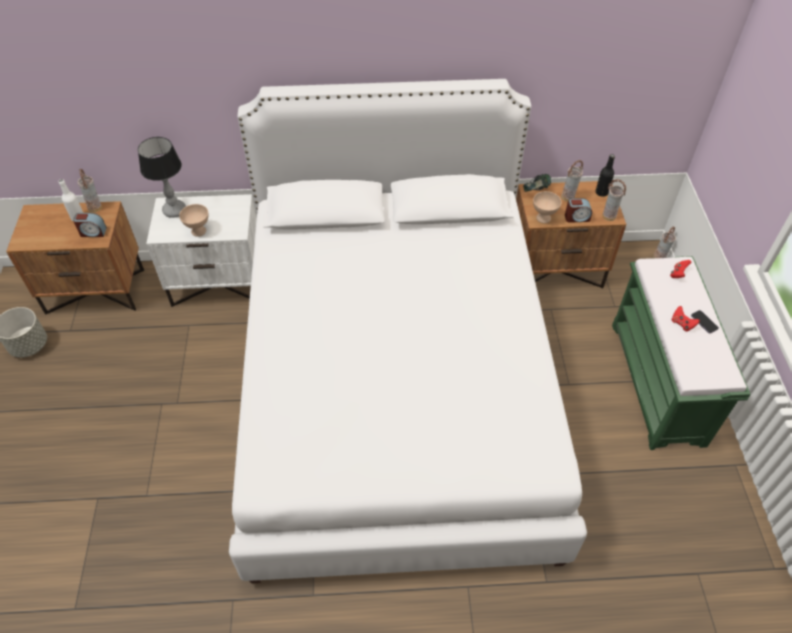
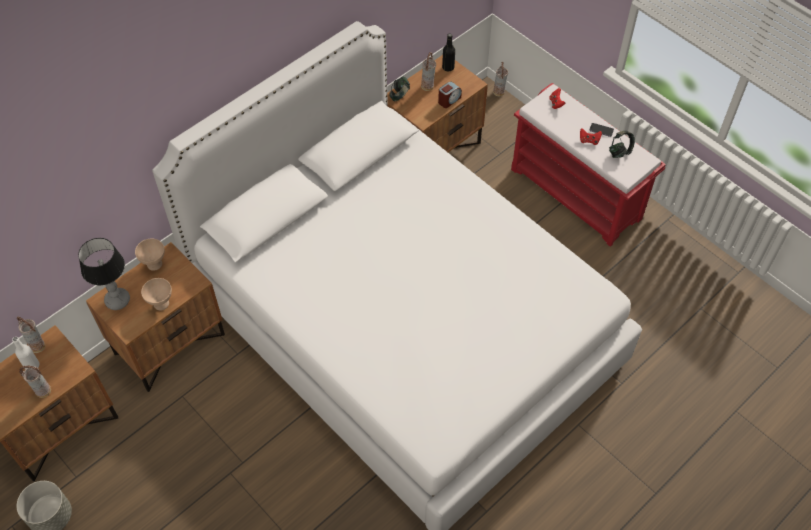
camera: 40 degrees left, 5 degrees up
alarm clock [73,213,107,237] -> none
white nightstand [146,194,257,307] -> brown nightstand [86,242,225,392]
beige bowl [533,191,562,223] -> beige bowl moved to [135,238,165,271]
vase [602,179,626,221] -> vase moved to [19,365,51,398]
green bench [612,256,751,450] -> red bench [511,83,666,247]
none -> headphones [609,131,635,158]

